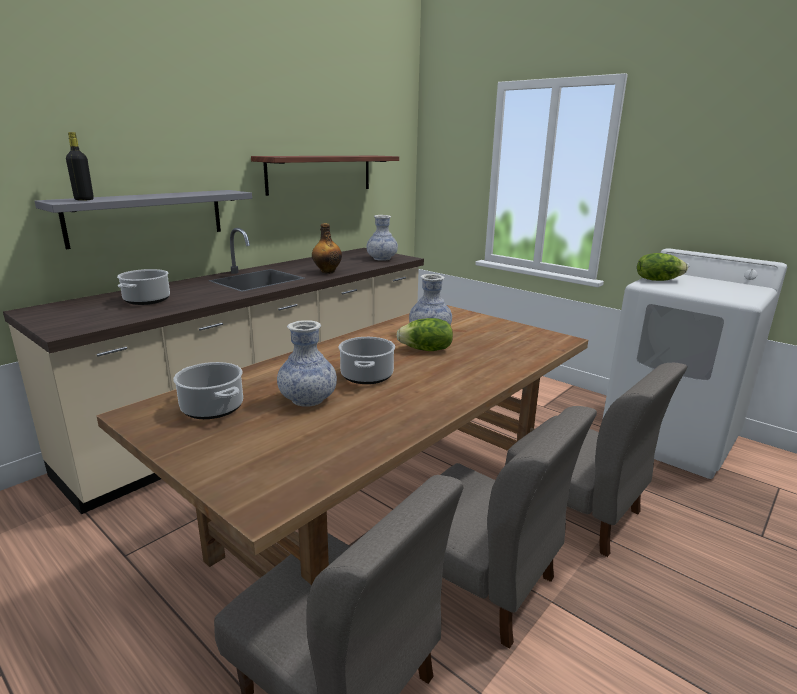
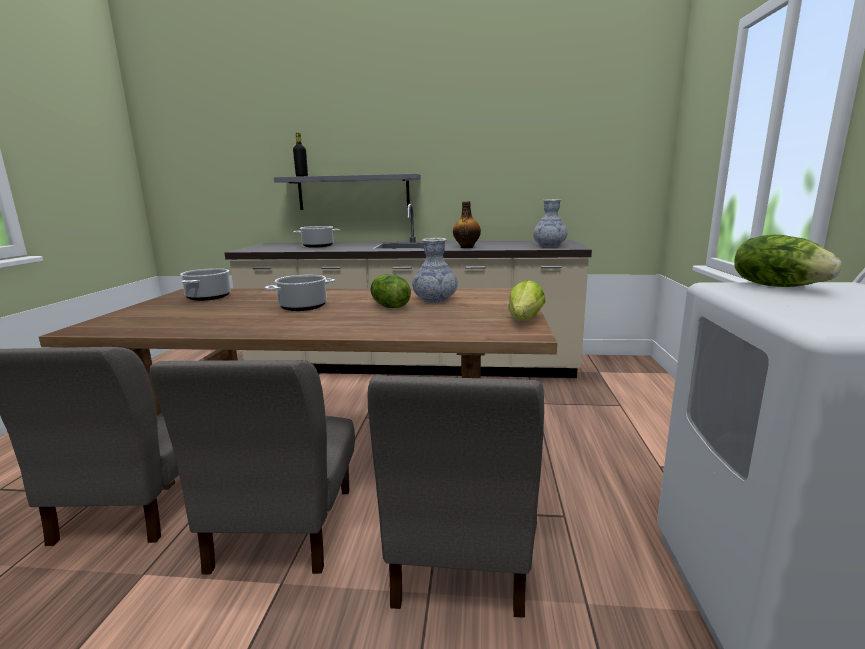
camera: 55 degrees right, 5 degrees down
shelf [251,156,399,196] -> none
vase [277,320,337,407] -> none
none -> lettuce [508,280,545,320]

